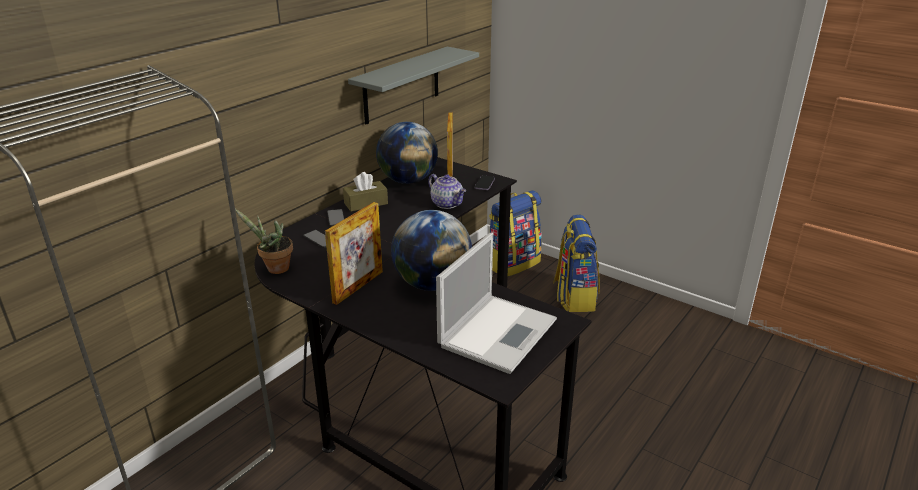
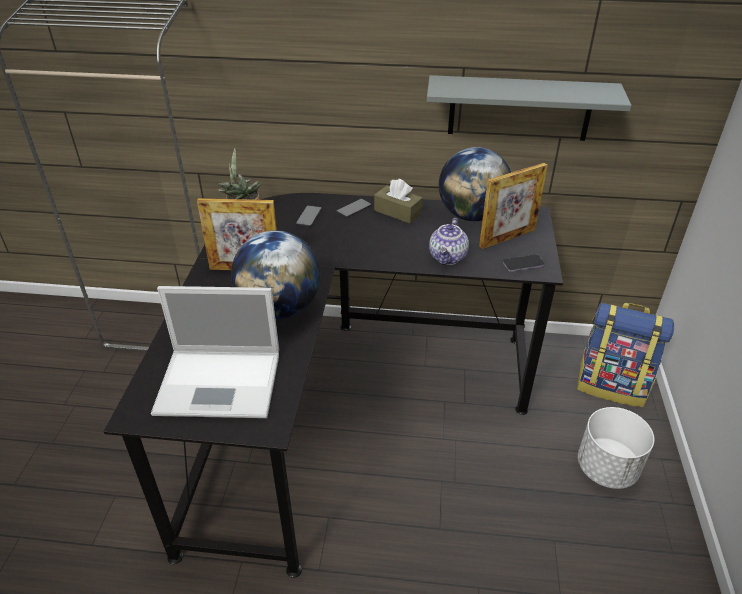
camera: 60 degrees right, 10 degrees up
backpack [553,215,600,312] -> white planter [578,407,654,489]

